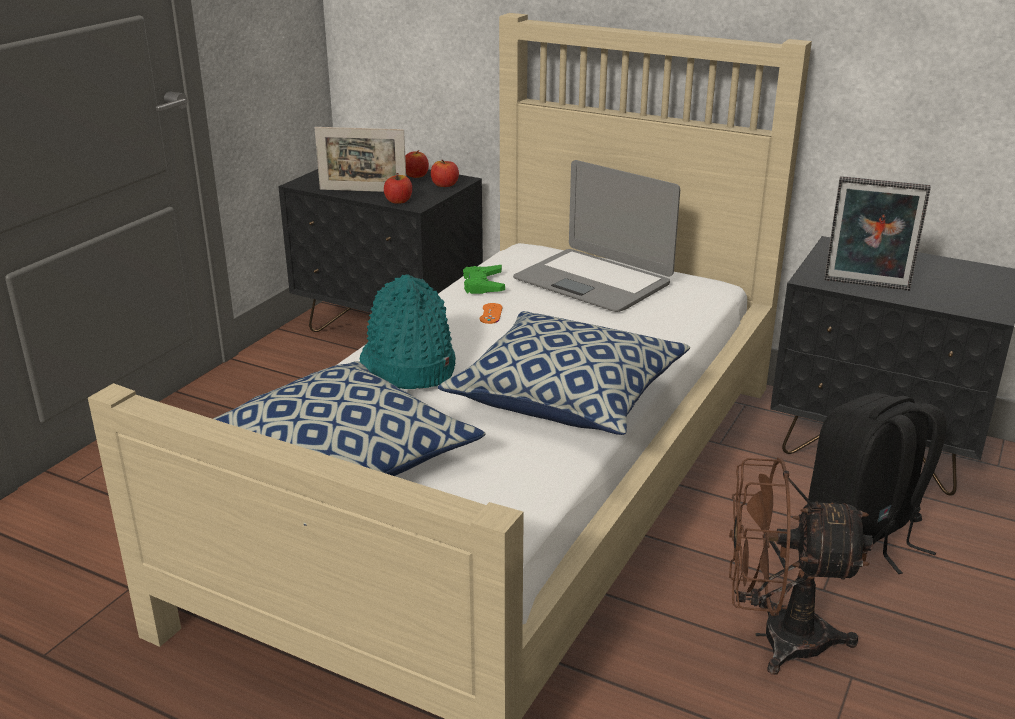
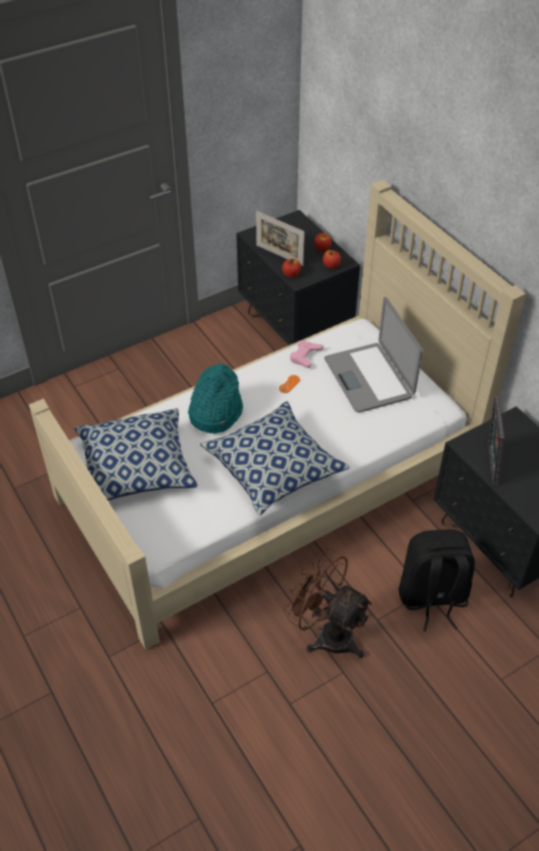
camera: 30 degrees right, 20 degrees up
green game controller [463,265,505,294] -> pink game controller [290,340,323,368]
picture frame [824,176,931,291] -> picture frame turned 45 degrees clockwise [488,396,504,486]

